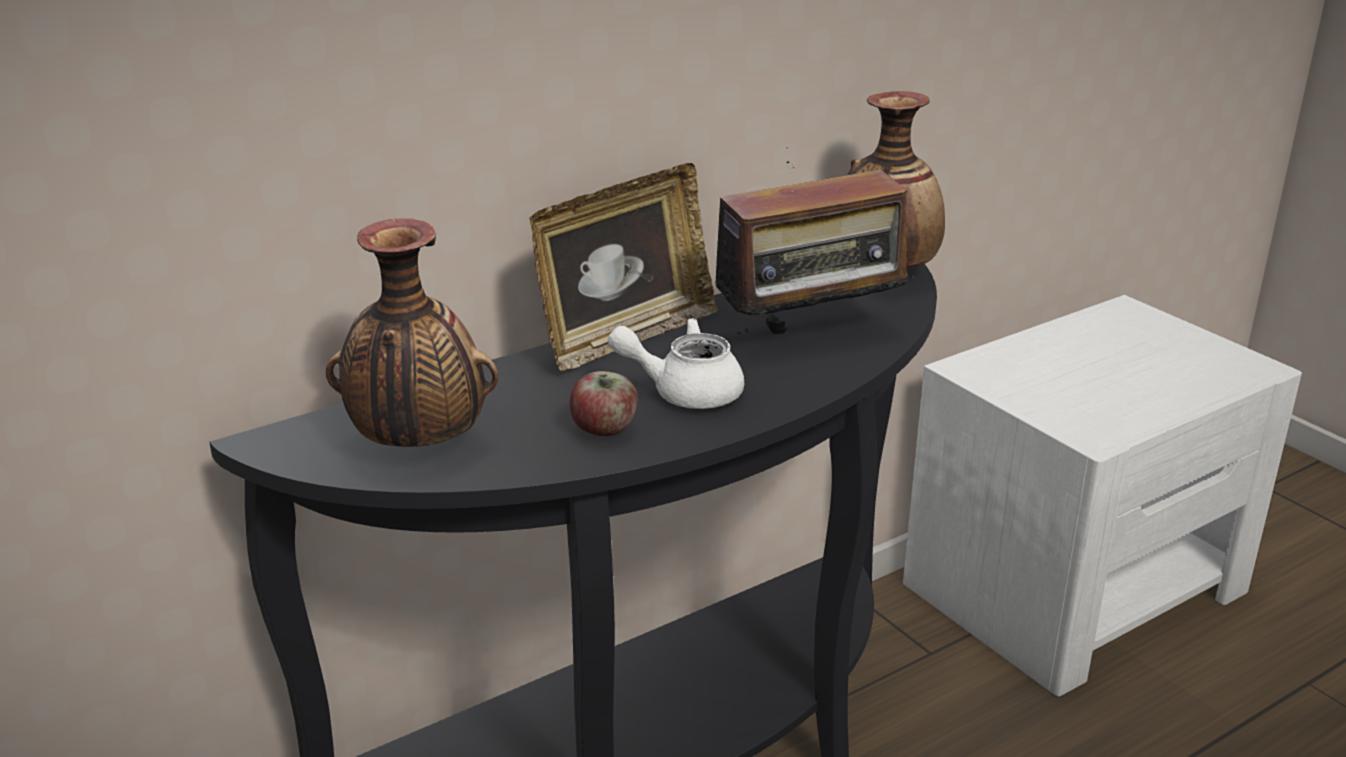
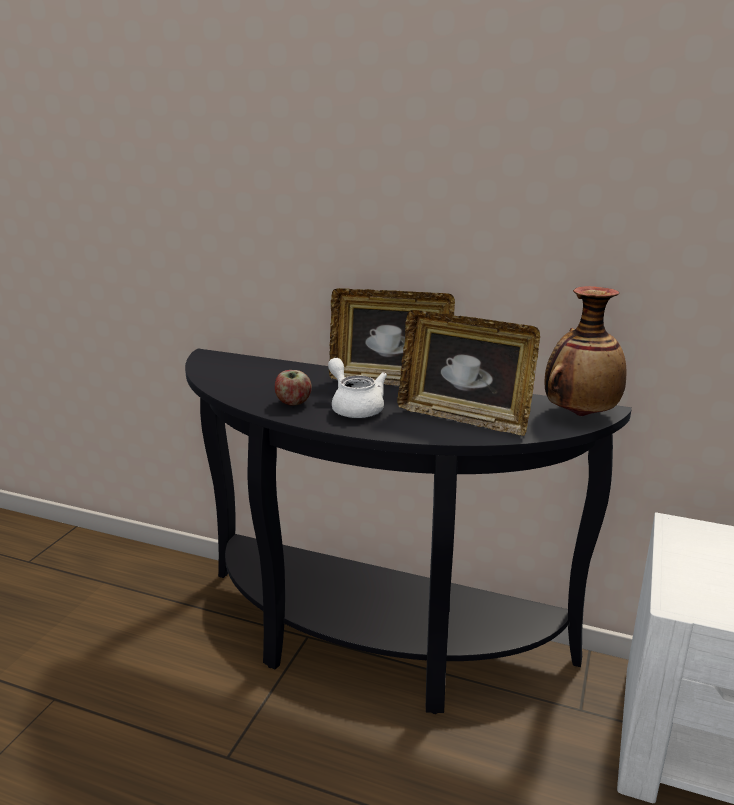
camera: 55 degrees right, 5 degrees down
vase [326,218,498,447] -> none
radio [698,147,917,339] -> picture frame [398,310,540,436]

